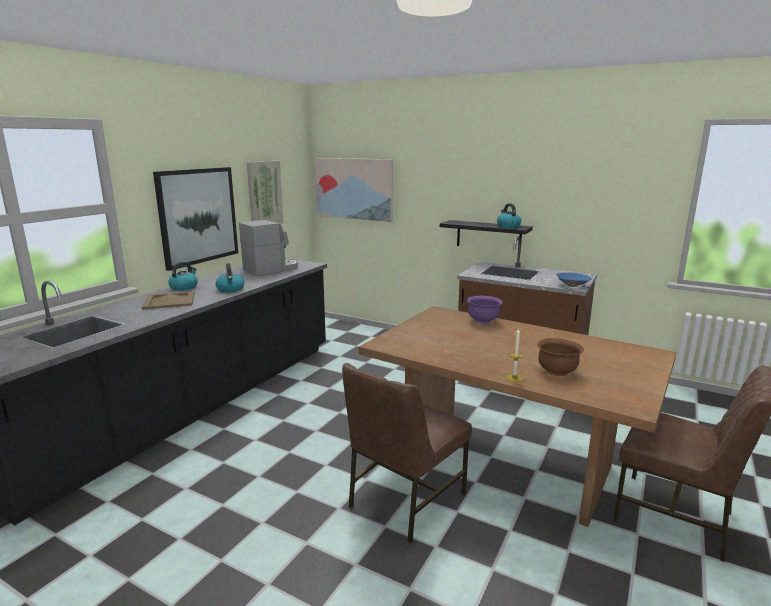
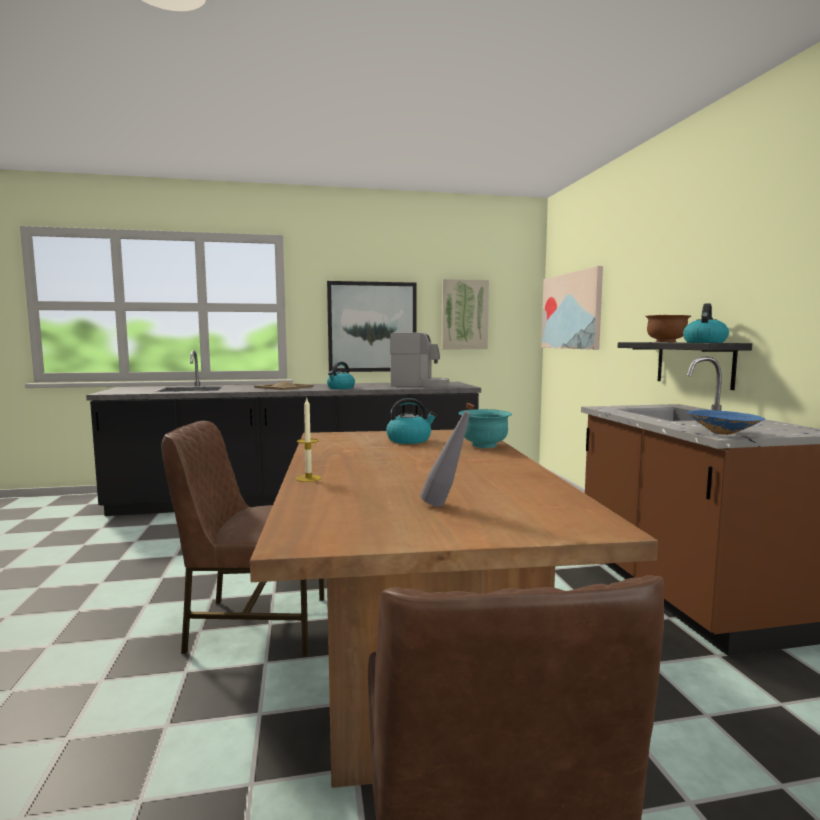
camera: 50 degrees right, 10 degrees down
kettle [168,262,198,291] -> kettle moved to [386,398,437,444]
purple bowl [467,296,503,324] -> turquoise bowl [459,409,512,448]
brown bowl [537,338,584,376] -> brown bowl moved to [645,315,691,342]
none -> grey bottle [420,403,474,507]

